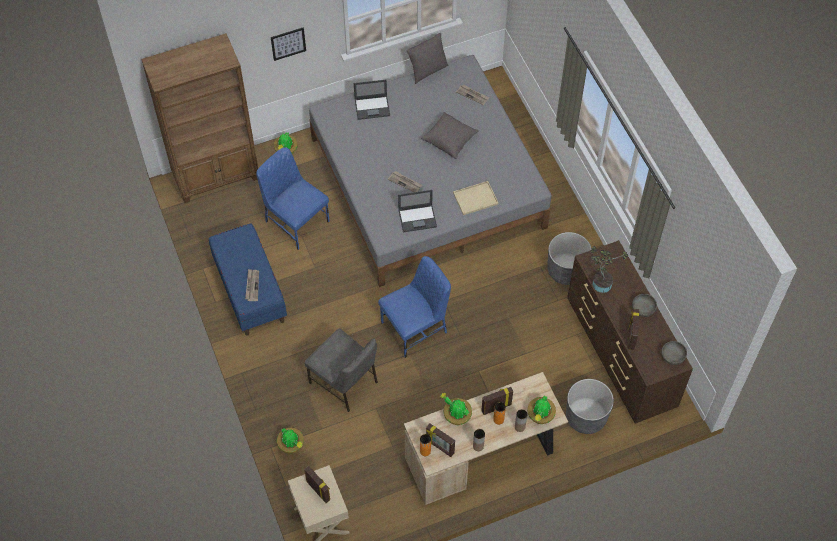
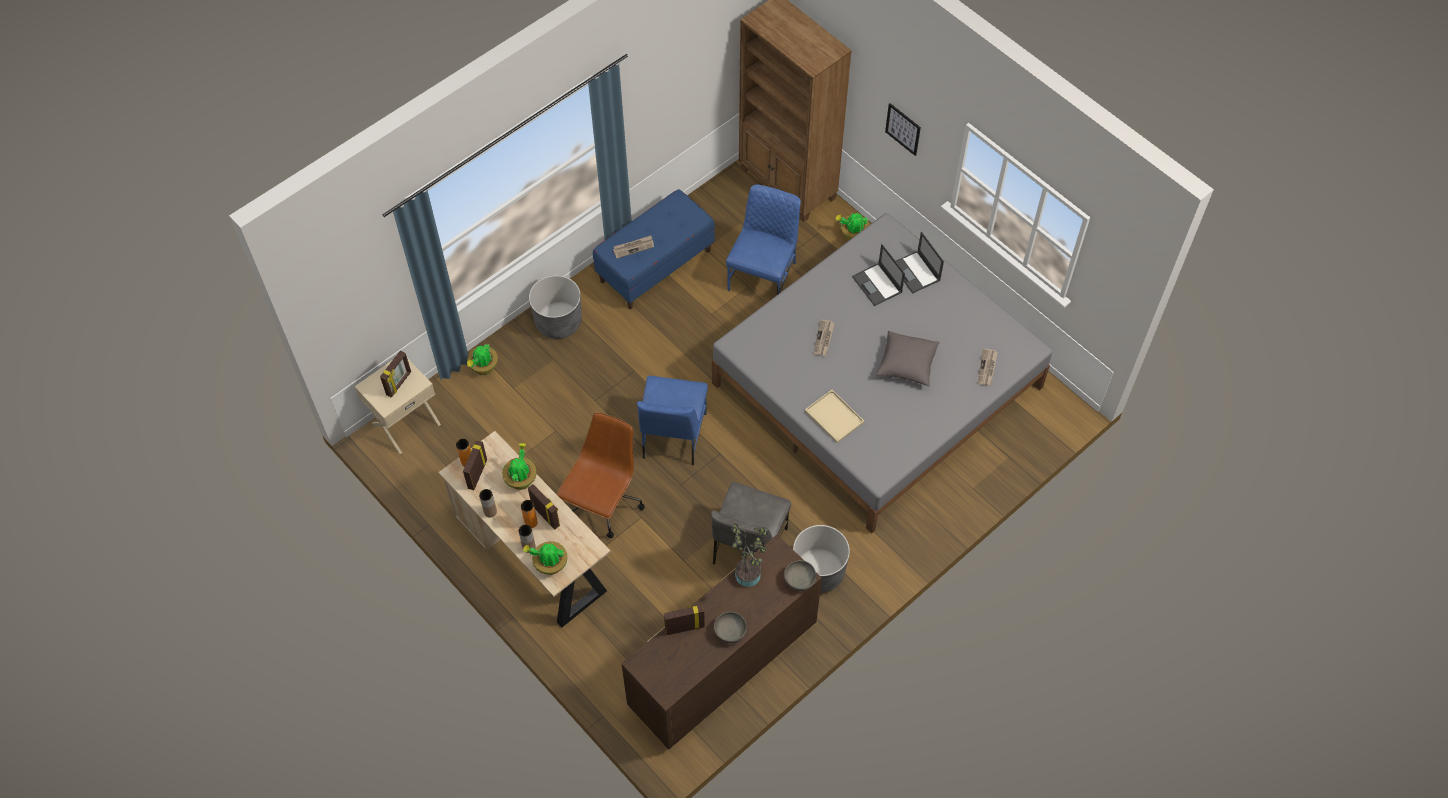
camera: 70 degrees right, 0 degrees up
grey chair [304,328,378,412] -> grey chair moved to [711,482,791,565]
blue chair [378,256,451,358] -> blue chair turned 60 degrees clockwise [637,376,708,465]
laptop [398,190,437,232] -> laptop moved to [852,244,905,306]
grey pillow [406,33,449,84] -> none
grey planter [566,379,614,434] -> grey planter moved to [529,275,582,339]
grey bowl [661,341,687,365] -> grey bowl moved to [784,560,816,591]
none -> brown office chair [557,412,645,538]

